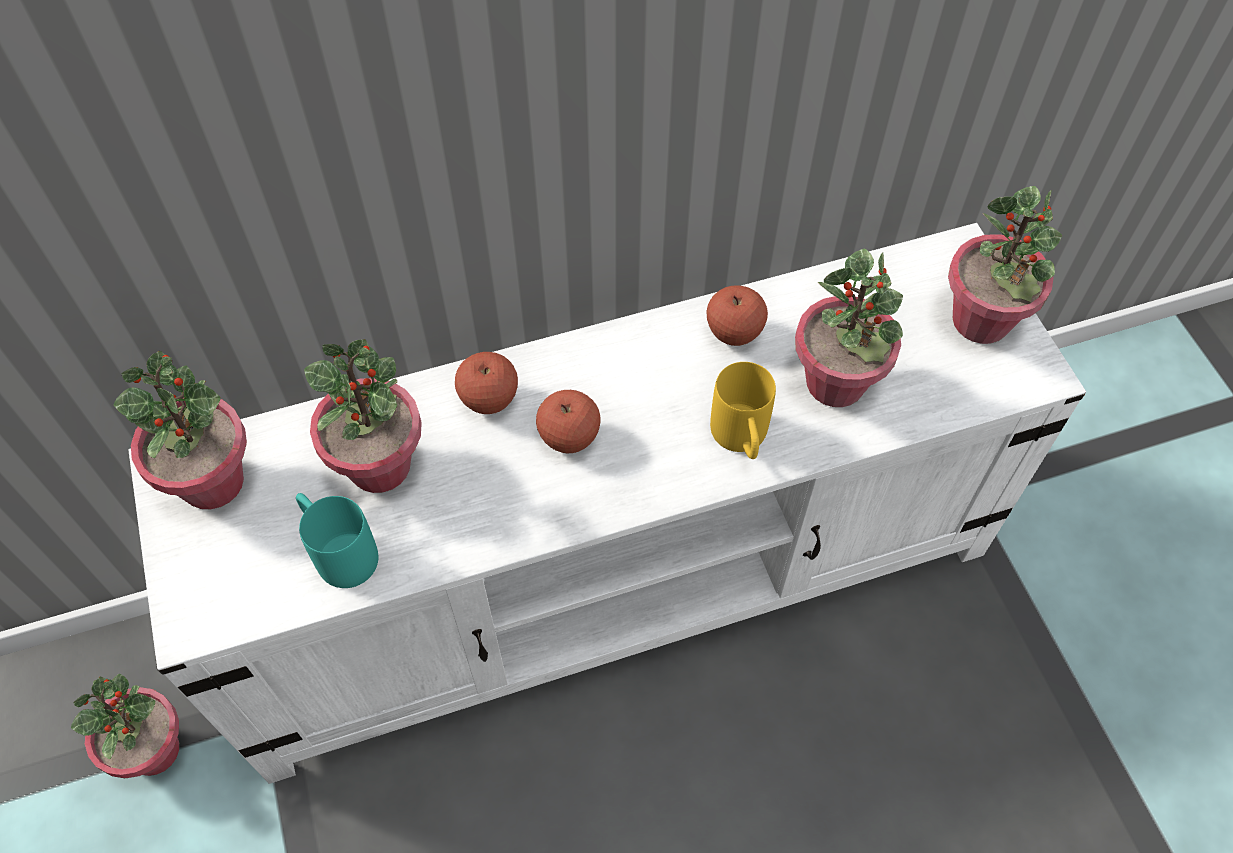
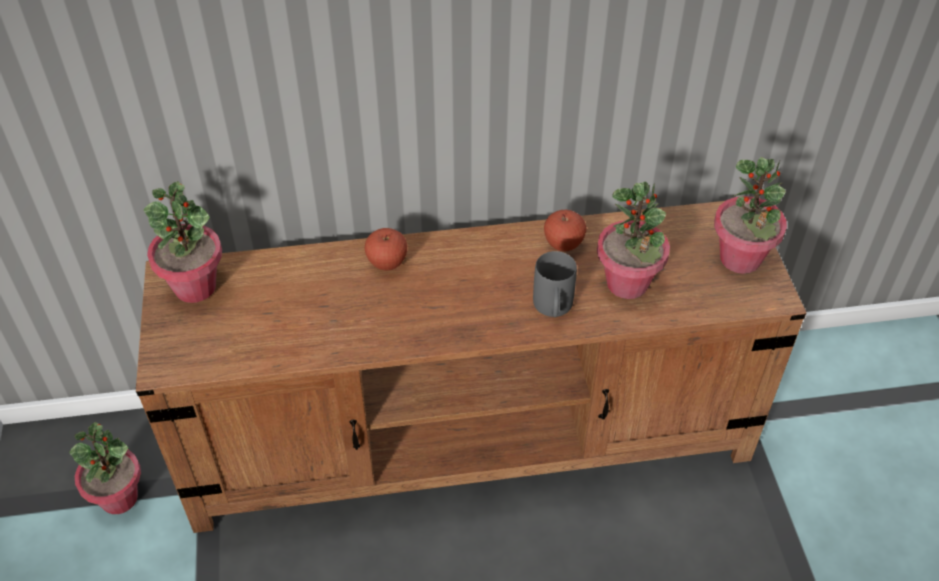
camera: 10 degrees right, 10 degrees down
white tv stand [128,223,1086,784] -> brown tv stand [136,201,806,533]
turquoise mug [296,493,379,588] -> none
potted plant [304,339,422,493] -> none
apple [536,390,600,453] -> none
yellow mug [710,362,776,459] -> grey mug [533,251,577,317]

